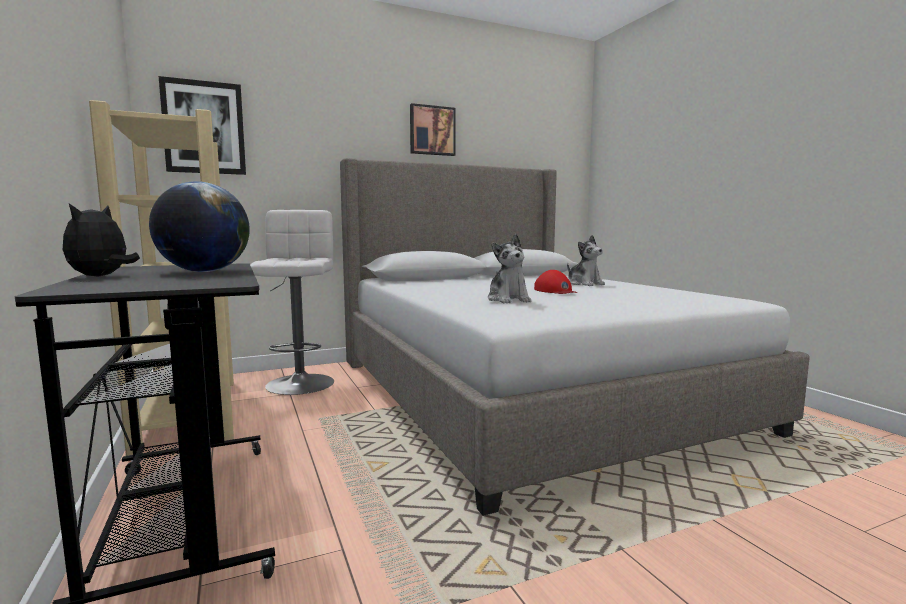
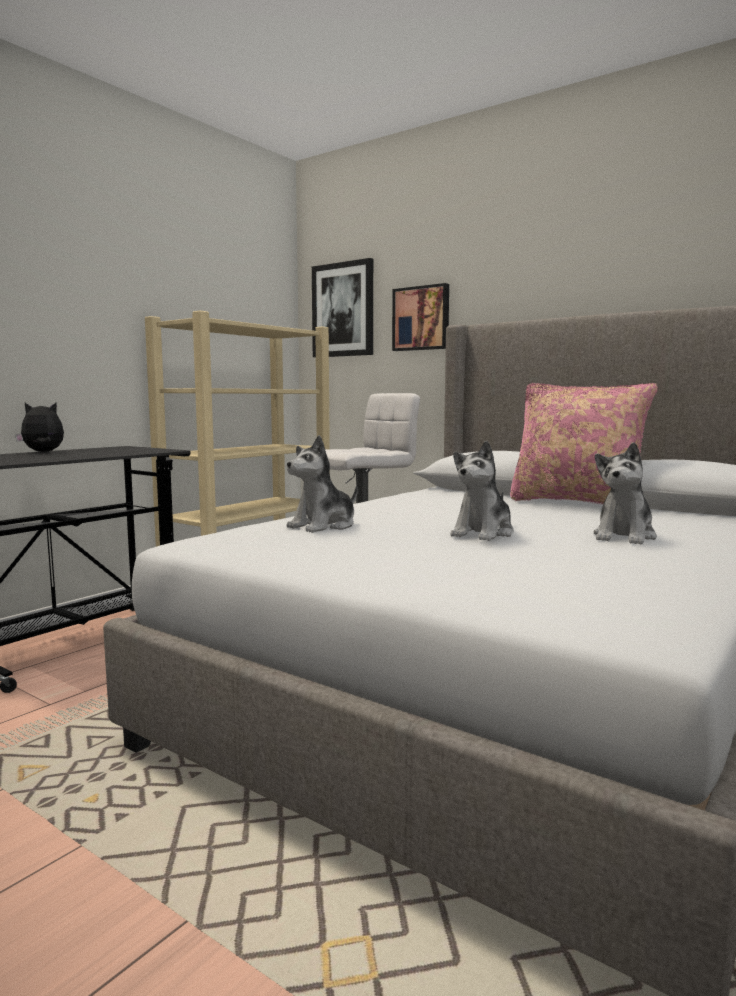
camera: 60 degrees right, 0 degrees up
globe [149,181,250,272] -> none
picture [410,103,456,156] -> picture moved to [392,283,449,351]
red cap [534,270,577,294] -> plush toy [450,441,514,541]
none -> pink pillow [510,383,658,504]

